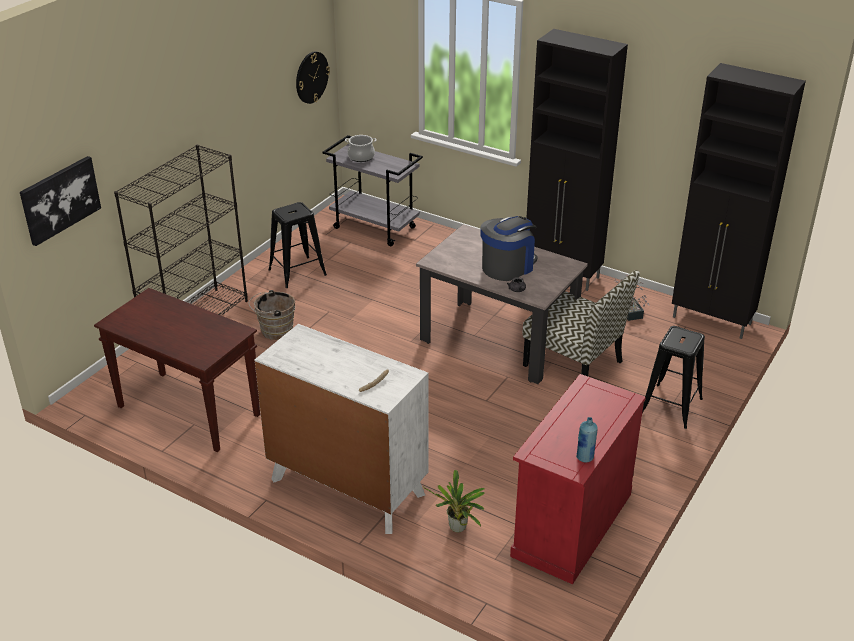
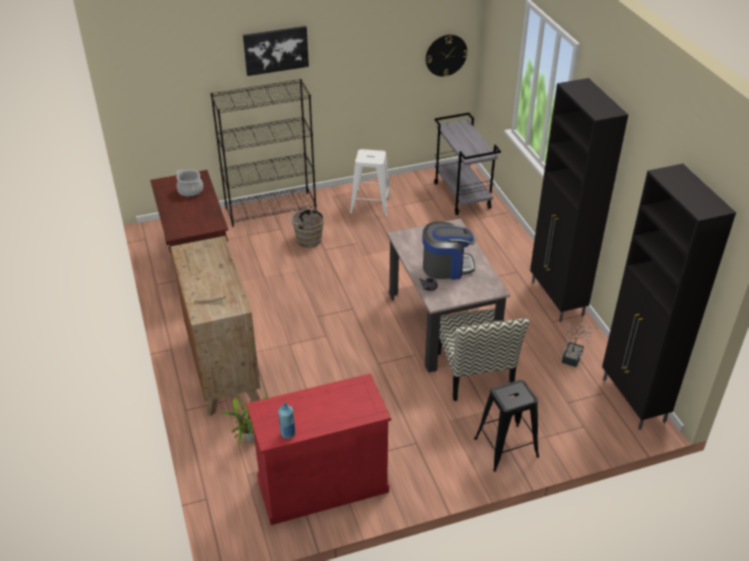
camera: 40 degrees right, 5 degrees up
picture [20,156,101,246] -> picture moved to [243,26,309,76]
white dresser [255,324,429,534] -> brown dresser [170,236,261,417]
black stool [268,202,327,288] -> white stool [350,149,391,216]
cooking pot [345,135,377,162] -> cooking pot moved to [176,169,203,197]

